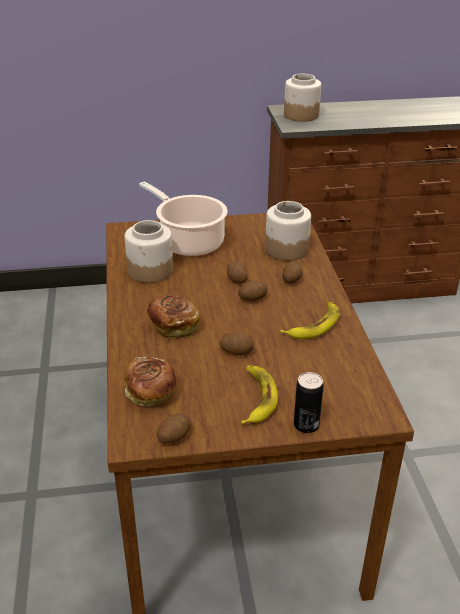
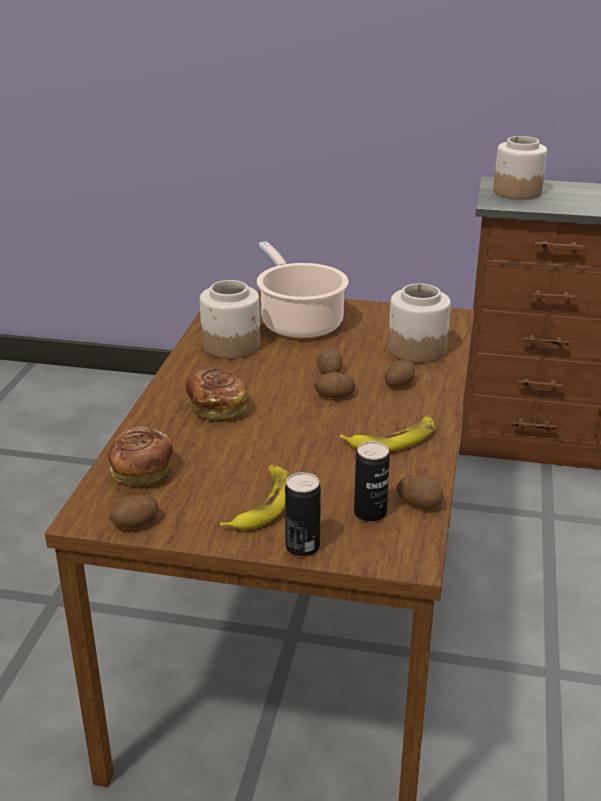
camera: 20 degrees right, 5 degrees down
potato [219,332,254,355] -> potato moved to [397,475,444,509]
none -> can [354,441,390,522]

